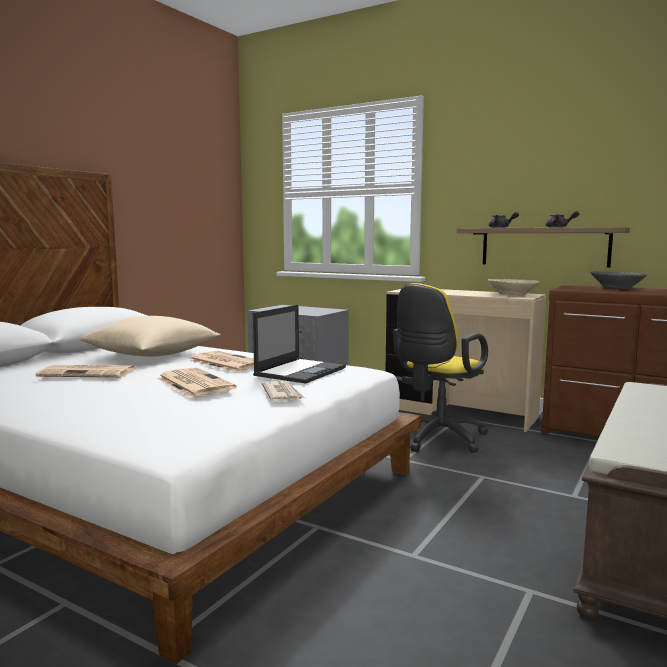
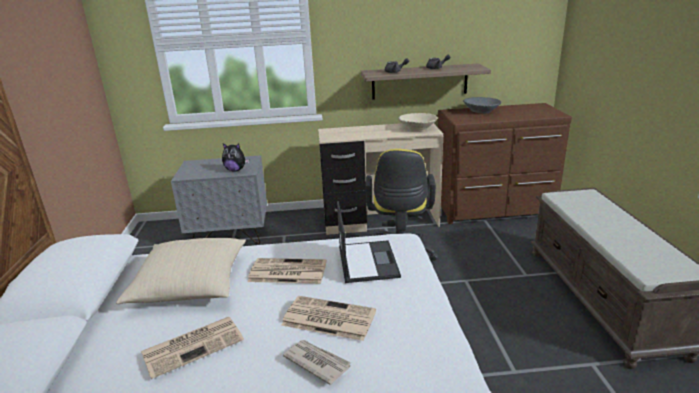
camera: 35 degrees left, 15 degrees up
newspaper [262,381,305,401] -> newspaper moved to [283,340,351,385]
none -> plush toy [222,143,249,171]

